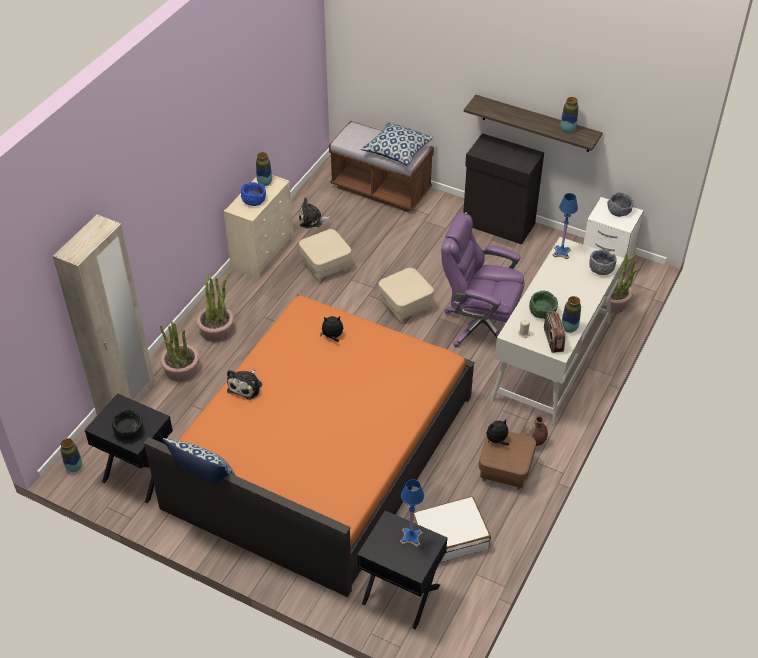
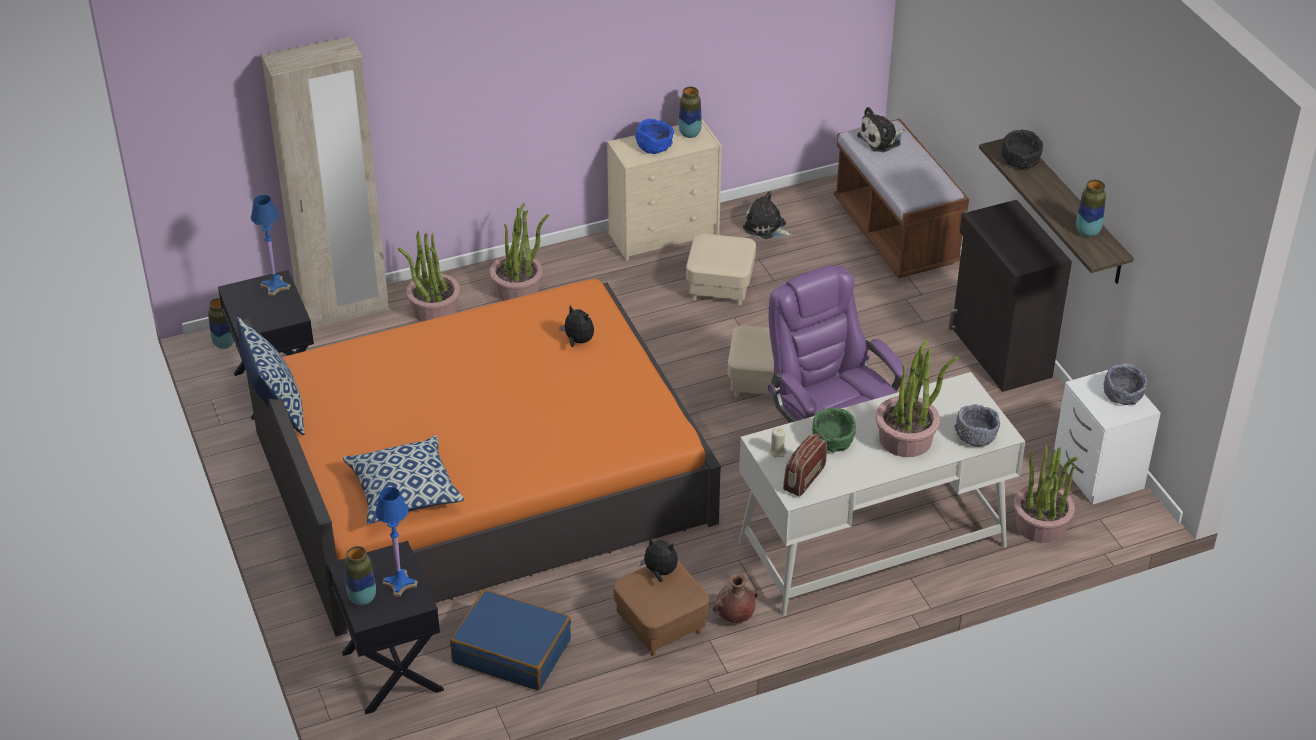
camera: 40 degrees right, 5 degrees down
black bowl [112,408,143,440] -> black bowl moved to [1002,130,1043,169]
plush toy [227,369,262,400] -> plush toy moved to [857,107,905,152]
pillow [361,121,433,166] -> pillow moved to [343,435,464,525]
white suitcase [413,496,491,563] -> blue suitcase [450,590,571,690]
blue table lamp [553,193,578,259] -> blue table lamp moved to [251,195,290,296]
vase [562,296,581,333] -> vase moved to [345,546,376,605]
none -> potted plant [876,340,958,457]

